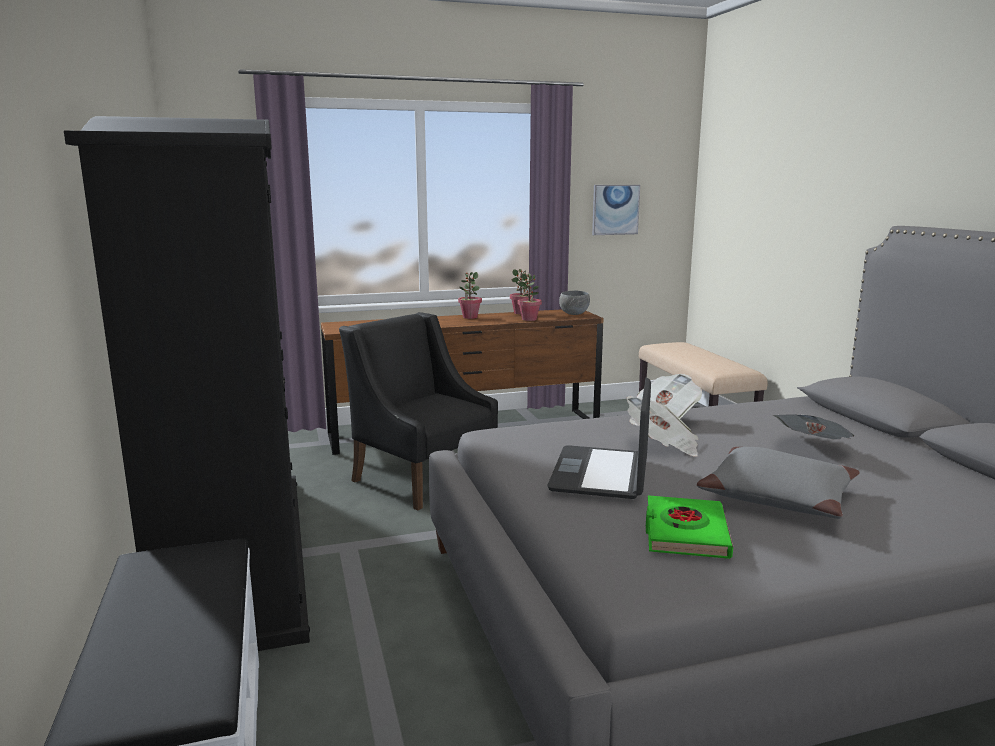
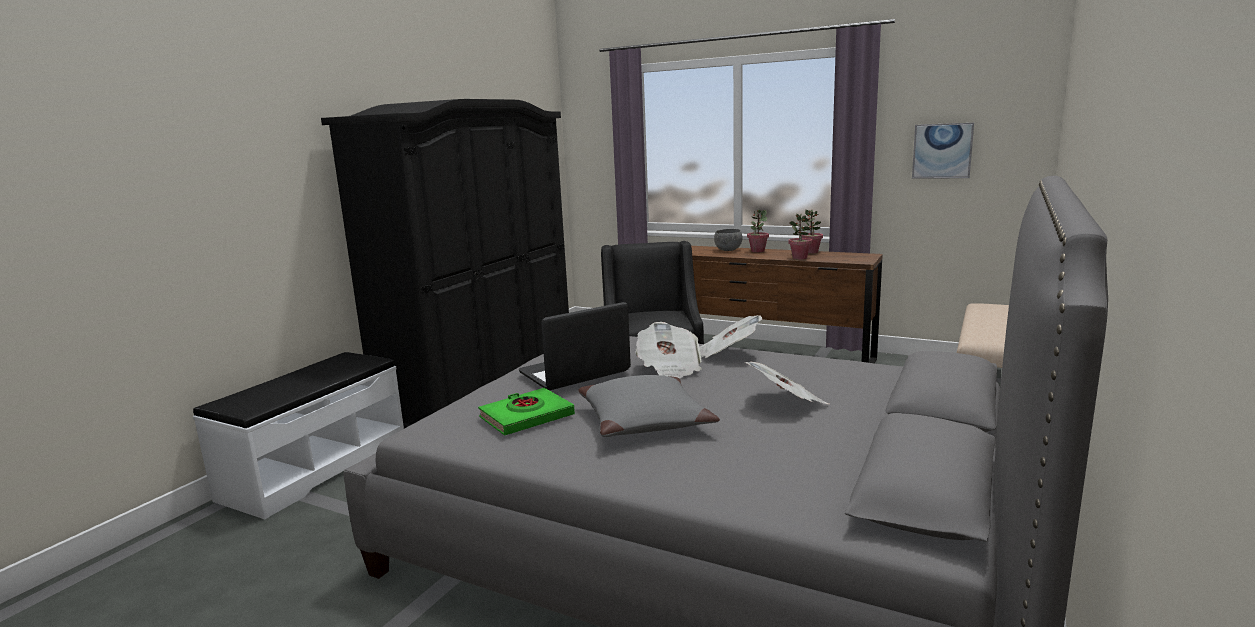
camera: 45 degrees right, 0 degrees up
grey bowl [559,291,590,315] -> grey bowl moved to [714,229,742,251]

